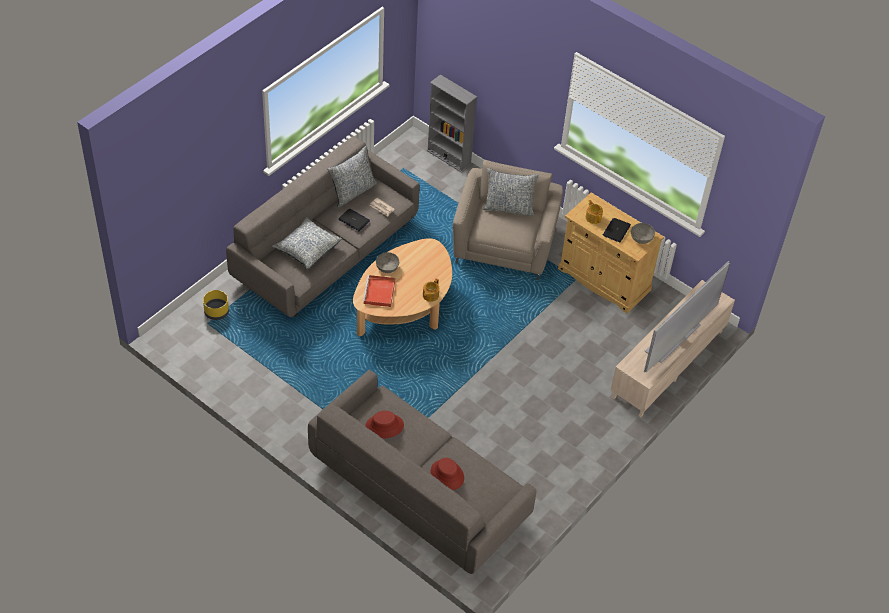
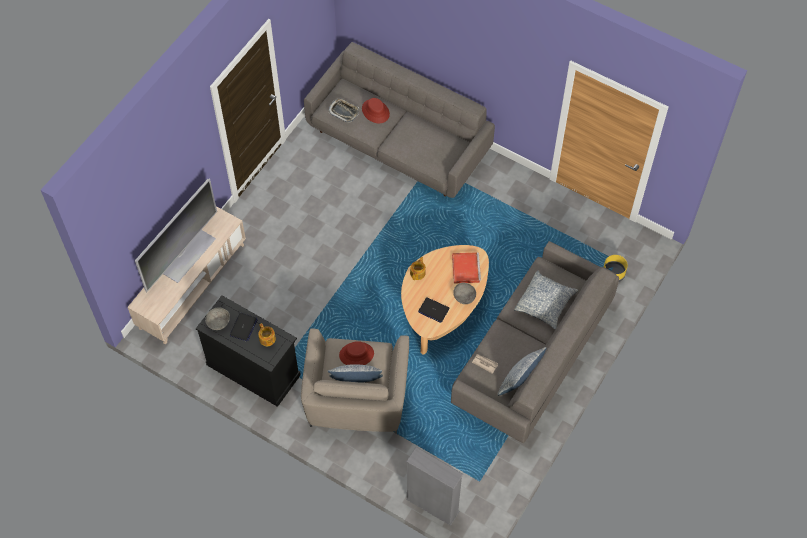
camera: 175 degrees right, 10 degrees up
laptop [338,209,370,231] -> laptop moved to [418,297,450,323]
red hat [366,411,404,438] -> red hat moved to [339,341,374,365]
beige cabinet [558,193,664,313] -> black cabinet [196,296,301,407]
none -> tray [328,98,359,123]

